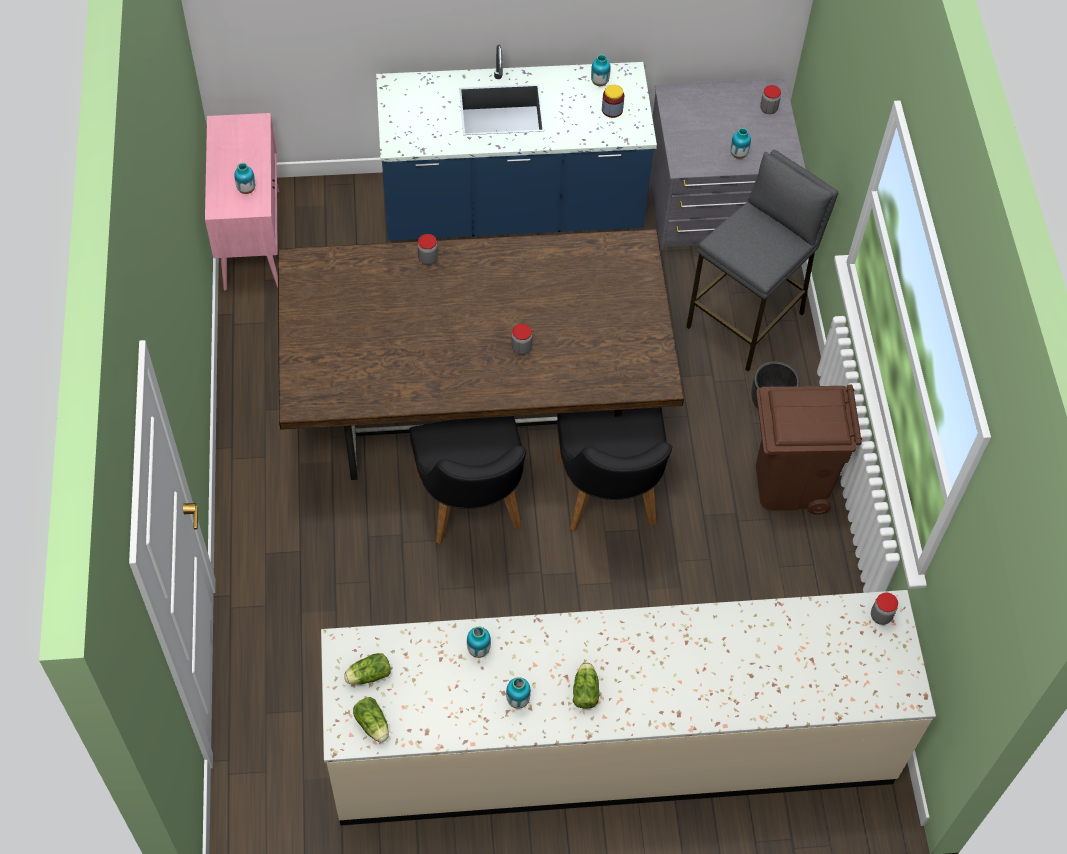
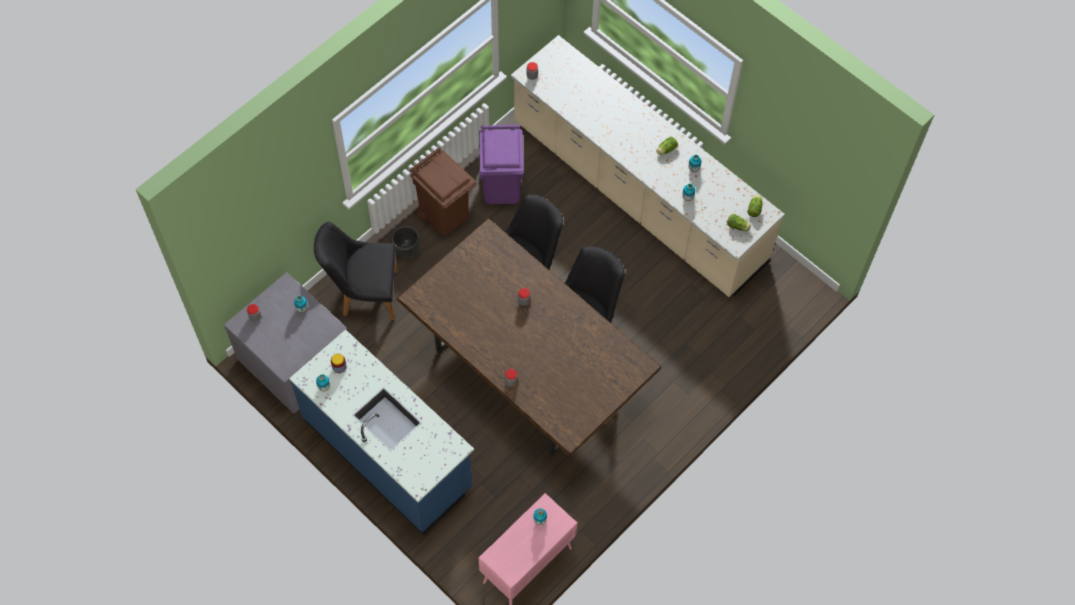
camera: 130 degrees left, 5 degrees up
grey stool [686,150,838,371] -> black chair [314,222,398,320]
none -> purple trash can [479,125,524,204]

